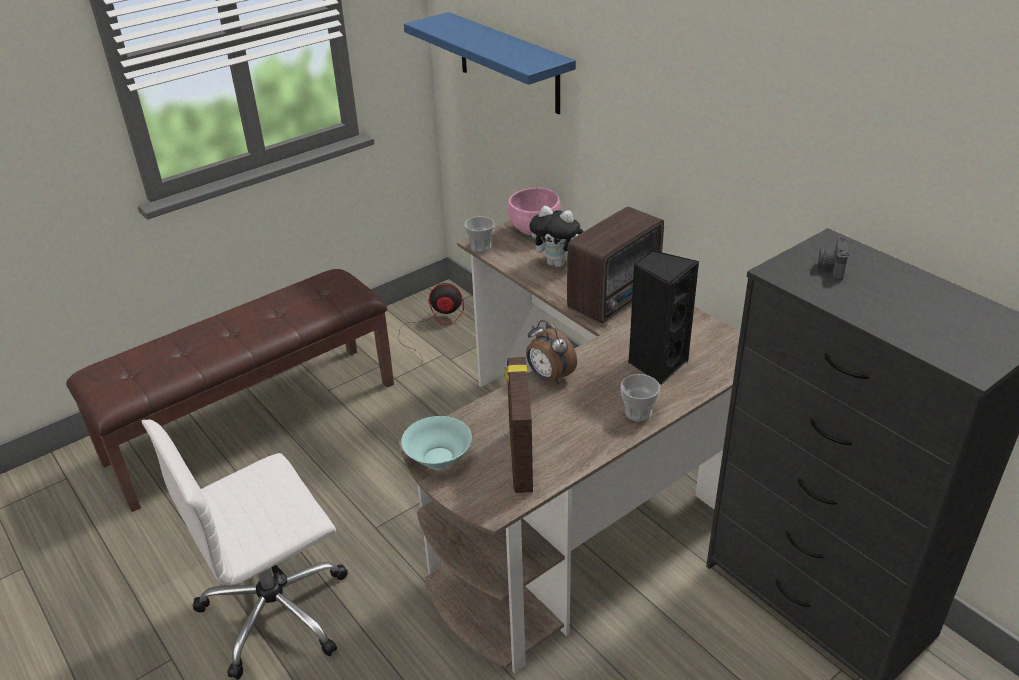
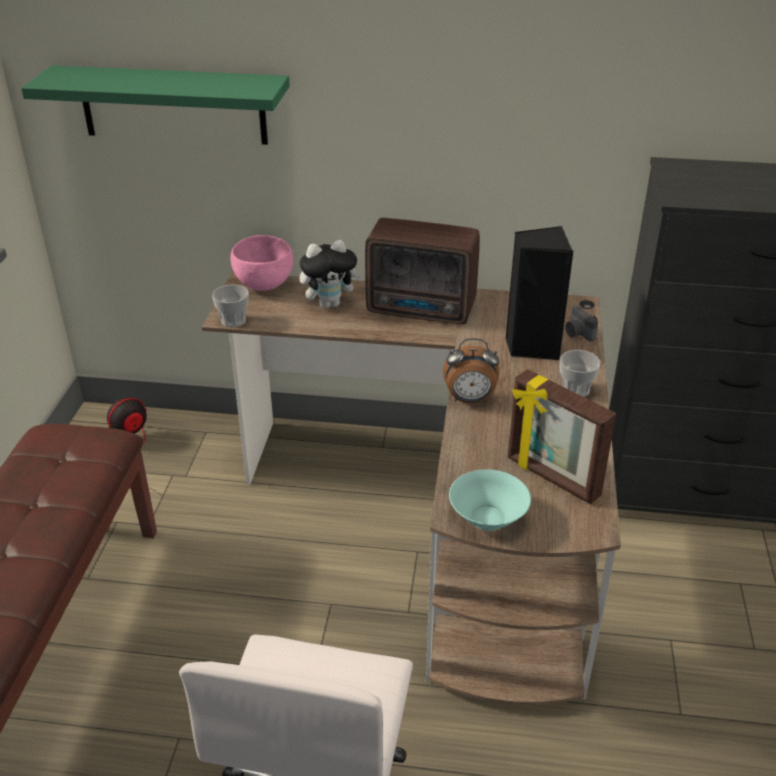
camera: 45 degrees left, 0 degrees up
blue shelf [404,12,576,114] -> green shelf [21,65,290,145]
radio [567,206,664,323] -> radio turned 105 degrees clockwise [365,218,480,324]
camera [818,236,850,280] -> camera moved to [565,305,598,341]

